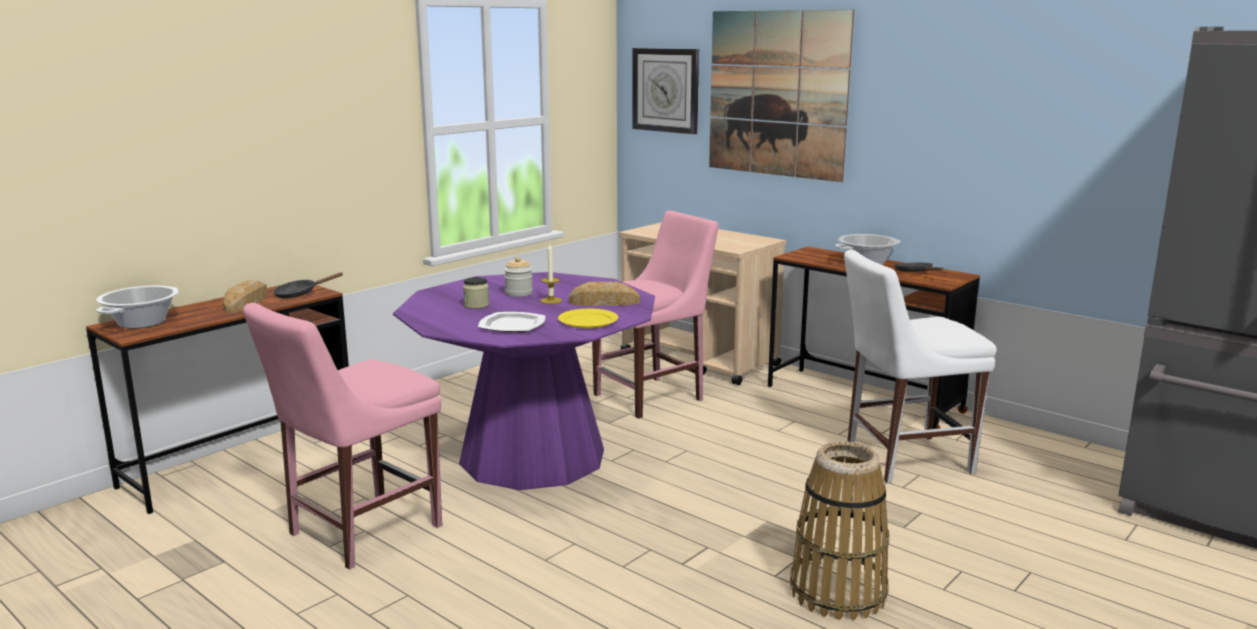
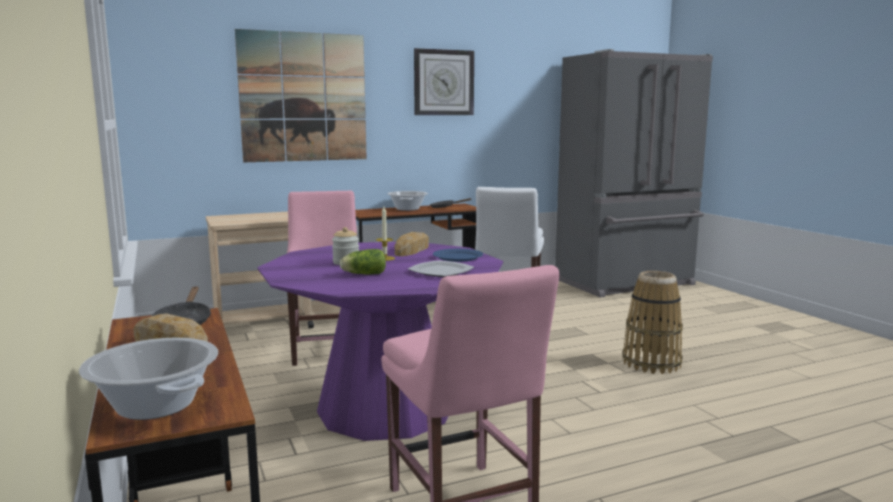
camera: 65 degrees left, 5 degrees down
jar [463,277,489,309] -> lettuce [340,249,386,274]
yellow plate [558,309,618,328] -> blue plate [433,249,483,262]
wall clock [632,48,699,134] -> wall clock moved to [414,48,474,115]

